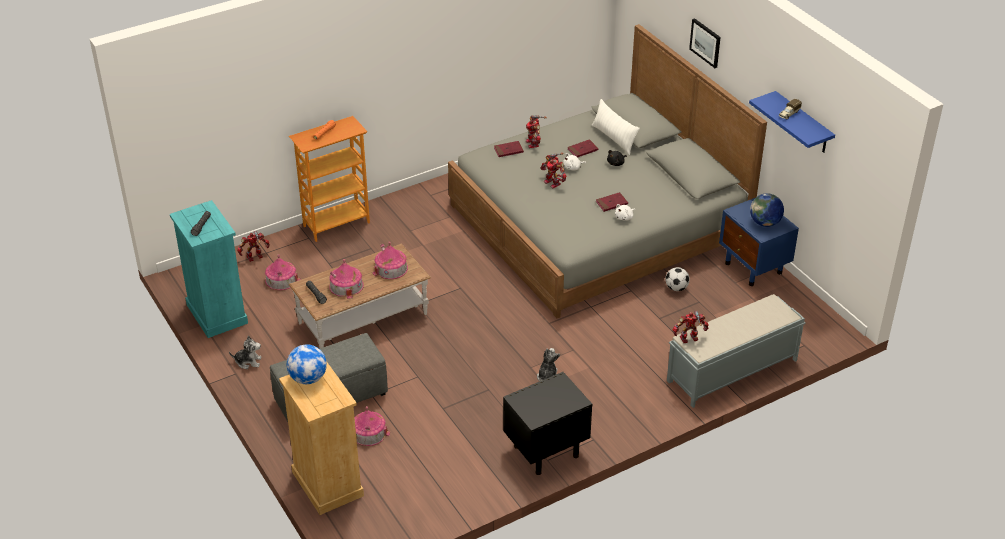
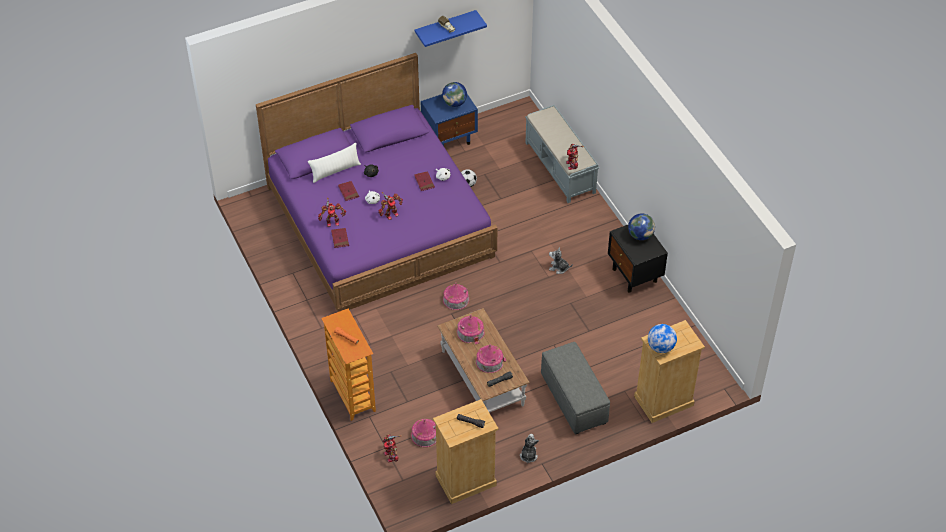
camera: 85 degrees left, 10 degrees up
turquoise dresser [170,200,248,338] -> beige dresser [433,399,498,504]
toy house [354,406,390,446] -> toy house moved to [443,282,469,310]
grey bed [448,24,767,318] -> purple bed [256,53,498,312]
picture [689,18,721,68] -> none
none -> globe [628,213,655,240]

